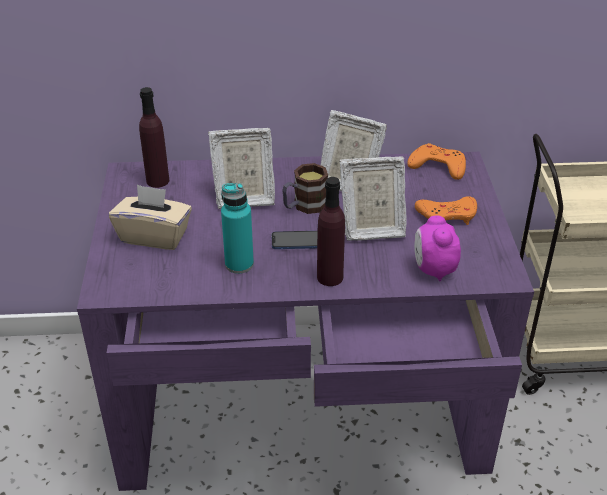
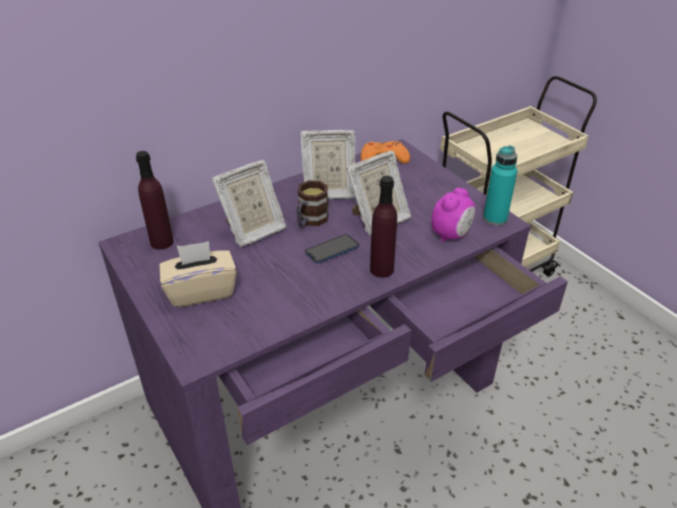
camera: 30 degrees left, 0 degrees up
turquoise bottle [221,183,254,274] -> turquoise bottle moved to [483,145,517,226]
alarm clock [414,216,461,281] -> alarm clock turned 105 degrees counterclockwise [431,188,476,242]
orange game controller [415,196,477,225] -> none

